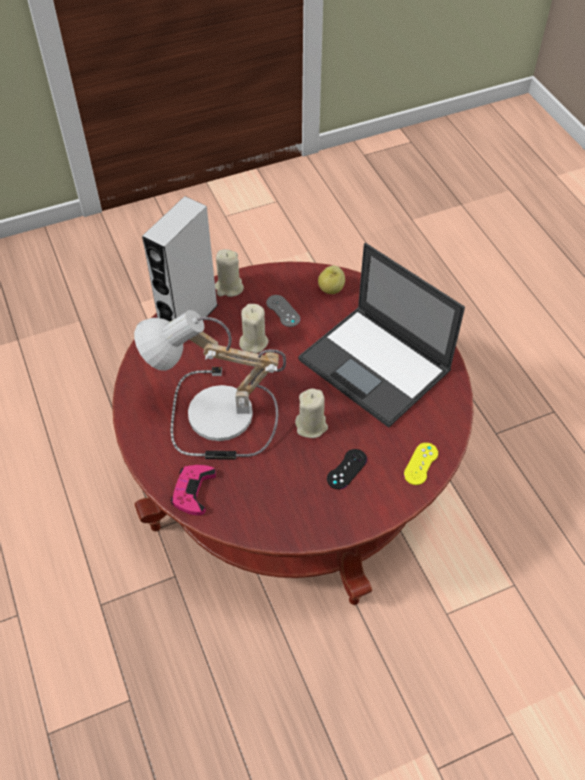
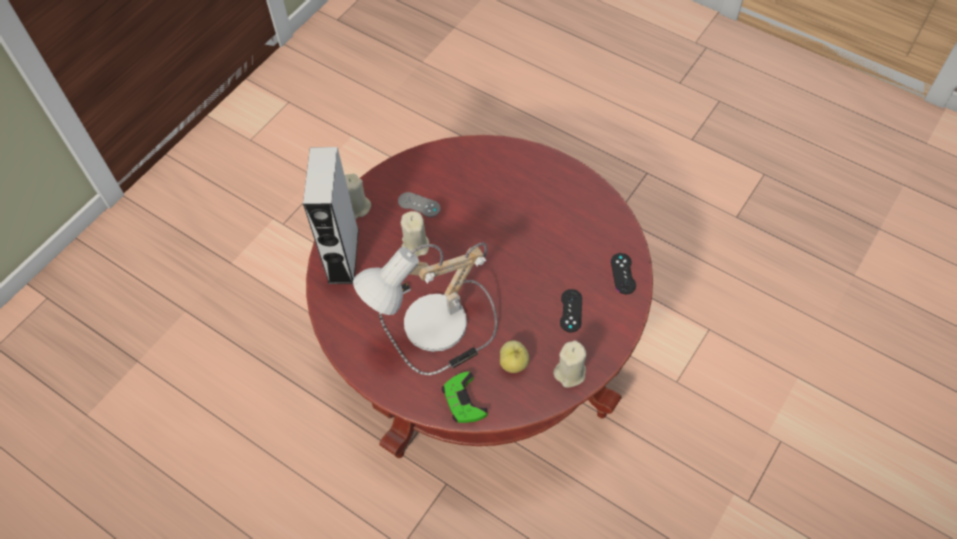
camera: 30 degrees left, 5 degrees up
pink game controller [171,465,216,516] -> green game controller [442,372,488,423]
beige candle [295,388,328,438] -> beige candle moved to [553,340,586,388]
laptop [298,243,465,428] -> none
apple [318,266,345,294] -> apple moved to [500,340,529,373]
yellow game controller [404,443,438,485] -> black game controller [611,253,636,294]

